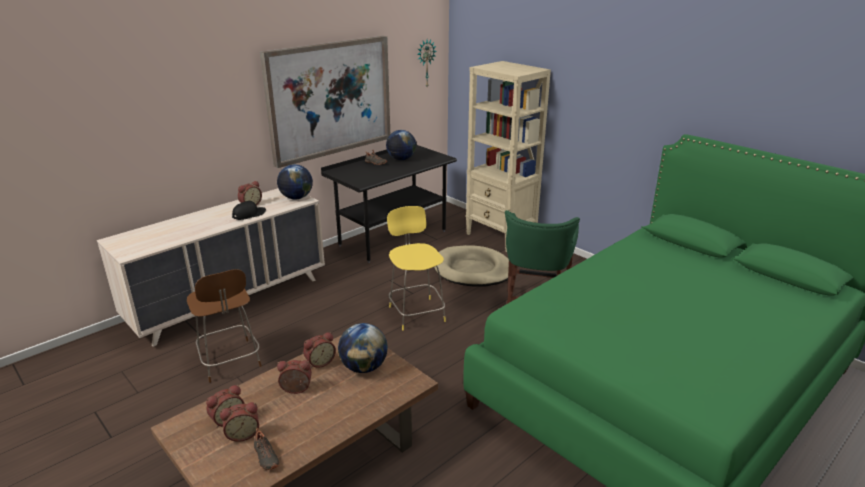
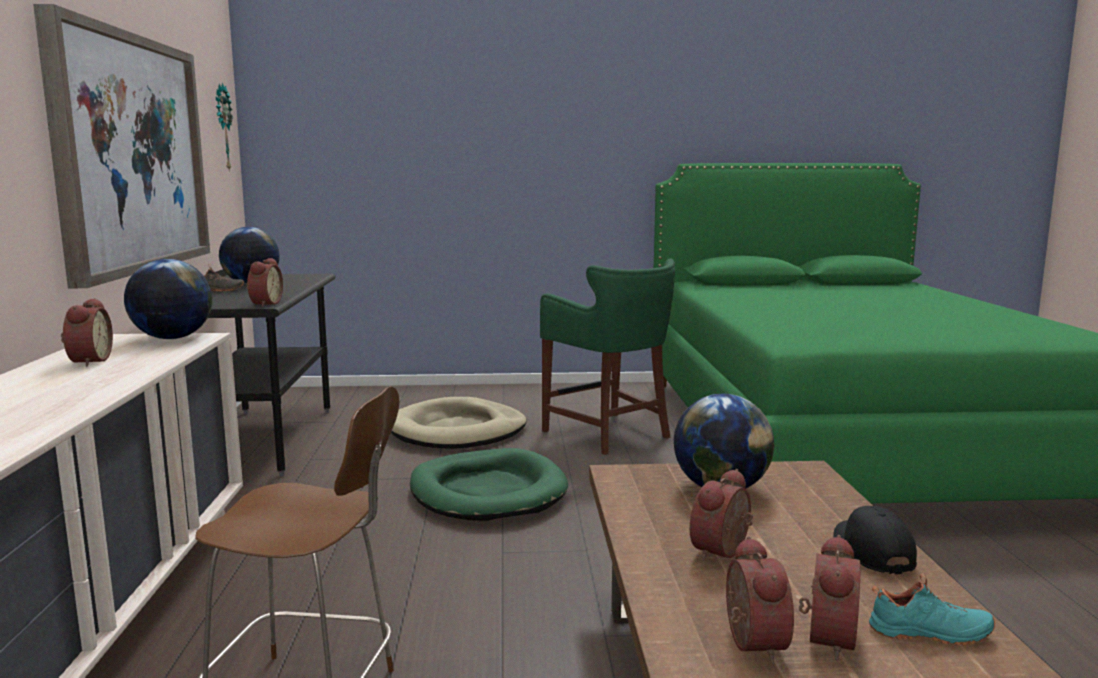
camera: 50 degrees left, 15 degrees down
black cap [232,201,266,220] -> black cap moved to [833,506,917,574]
black shoe [254,428,279,470] -> turquoise shoe [869,574,995,645]
alarm clock [303,332,336,368] -> alarm clock moved to [247,258,283,307]
yellow stool [387,206,446,331] -> green dog bed [410,448,568,521]
beige bookcase [466,61,551,252] -> none

